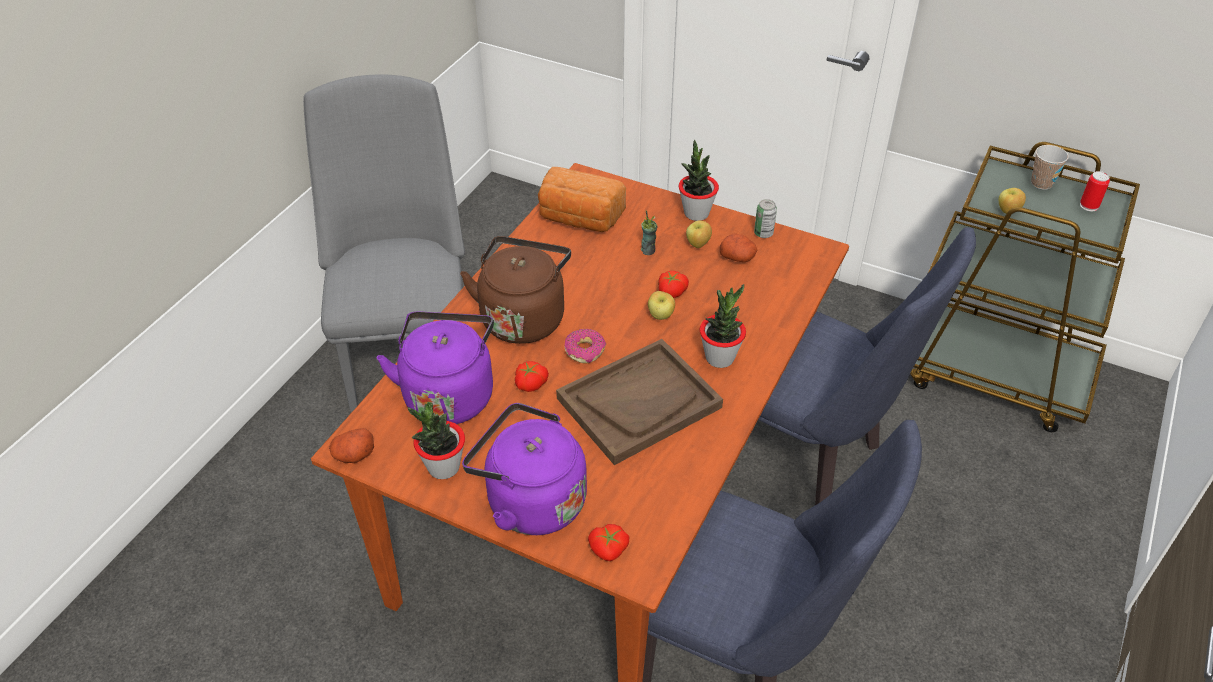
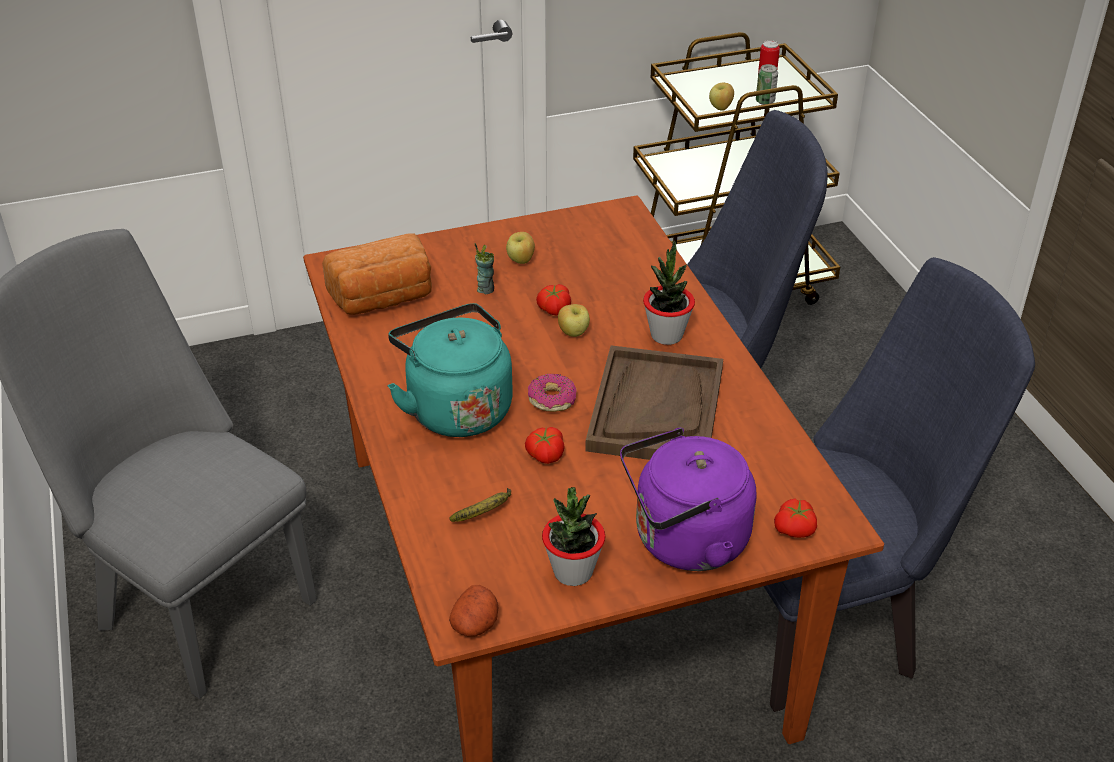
camera: 45 degrees left, 5 degrees down
purple kettle [377,311,494,424] -> banana [449,488,511,522]
brown kettle [460,236,571,344] -> turquoise kettle [388,303,513,437]
potted plant [679,140,719,221] -> none
potato [720,234,757,262] -> none
can [754,199,777,238] -> can moved to [756,64,778,105]
cup [1031,145,1069,190] -> none

